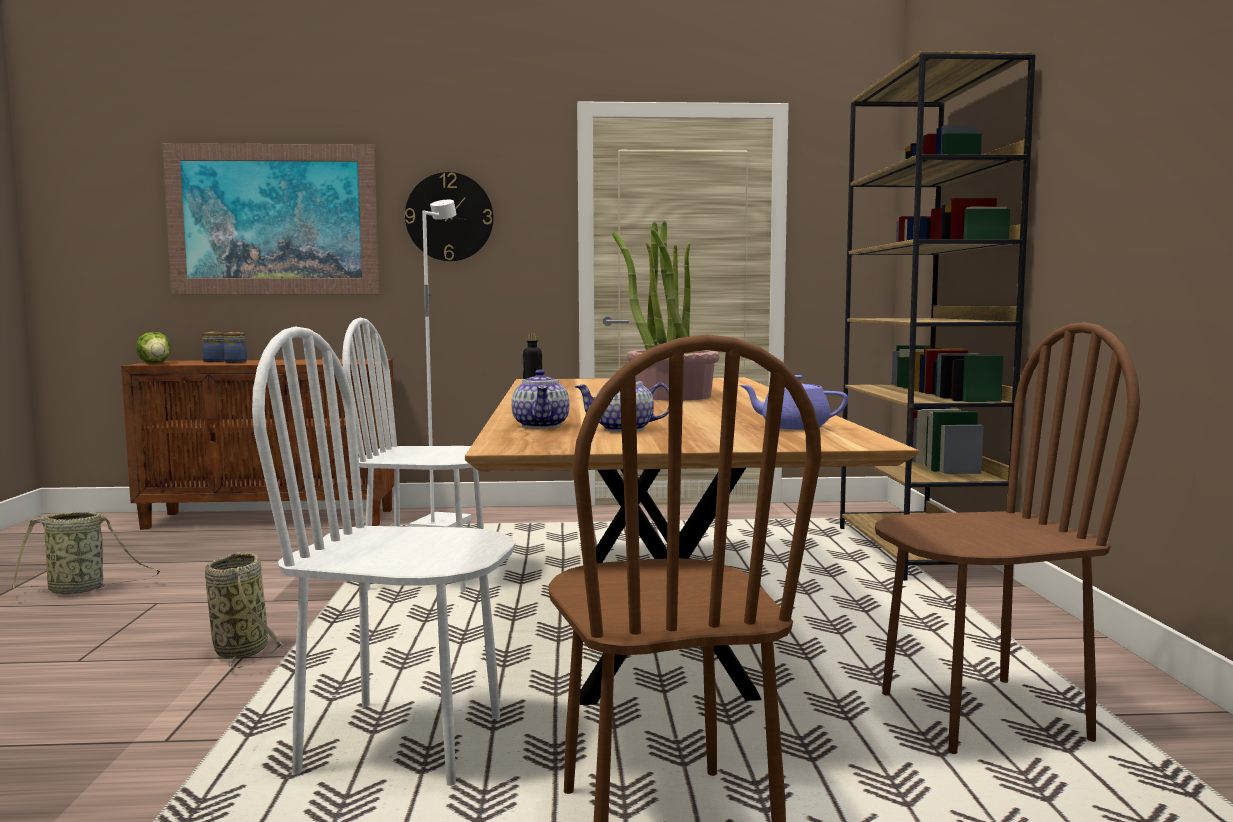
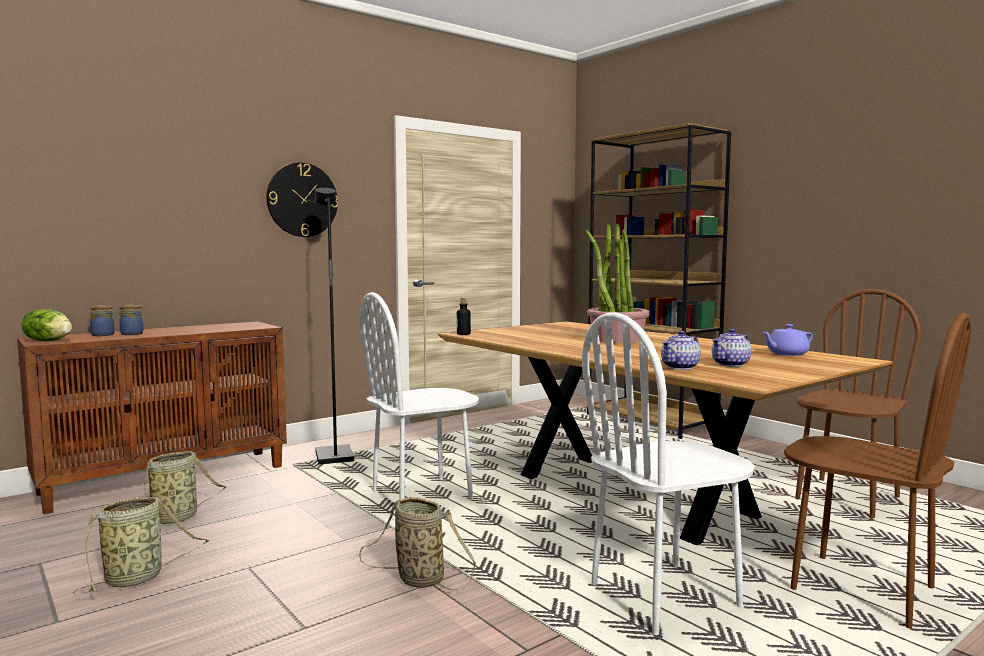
camera: 35 degrees left, 0 degrees up
picture [162,143,379,295] -> none
white floor lamp [409,200,471,527] -> black floor lamp [315,188,354,465]
teapot [511,370,570,428] -> teapot turned 90 degrees clockwise [661,331,701,370]
none -> basket [144,451,227,524]

